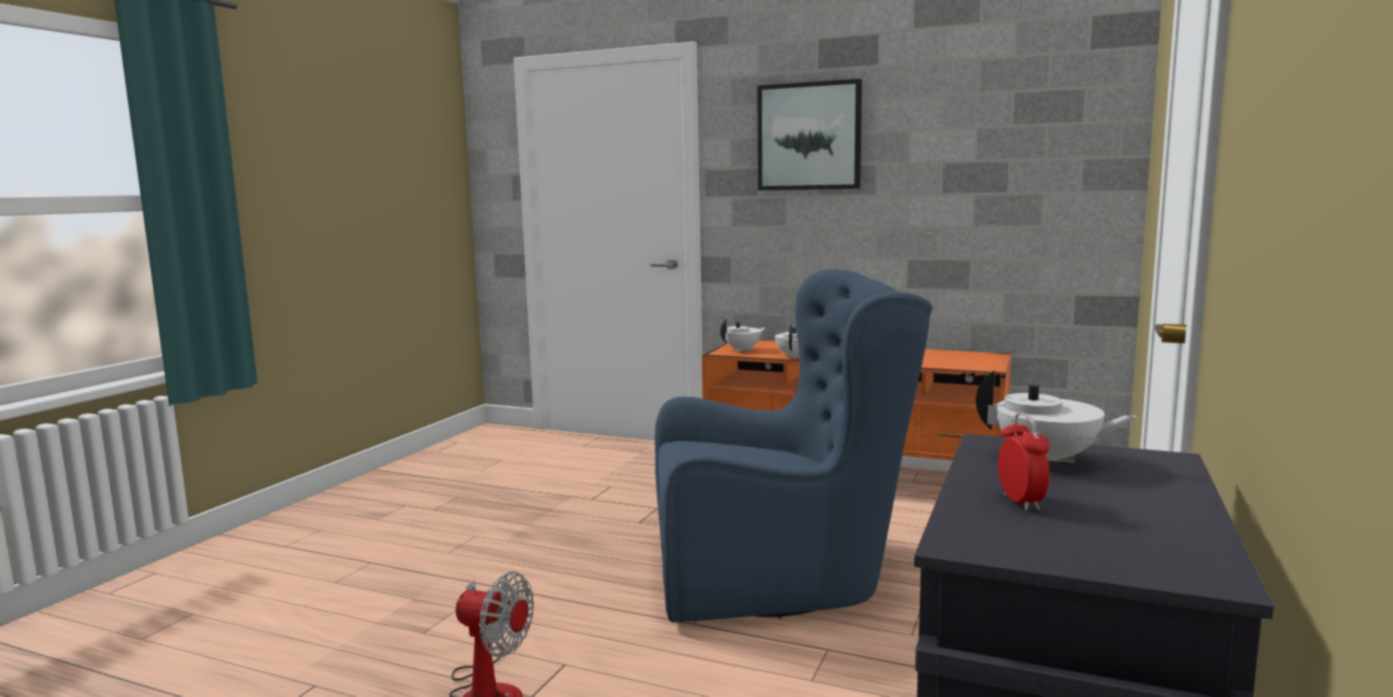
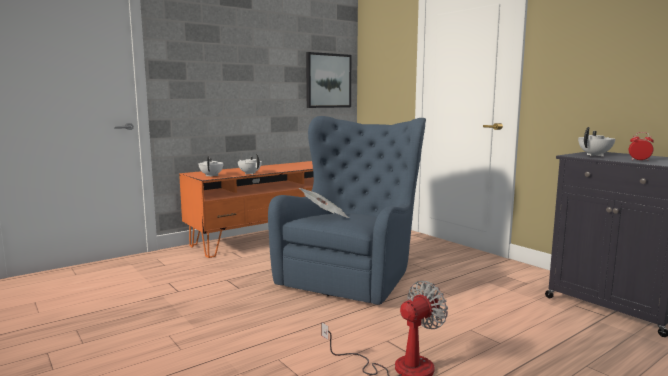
camera: 60 degrees left, 0 degrees up
picture [757,79,862,190] -> picture moved to [306,52,351,108]
none -> newspaper [299,188,349,218]

